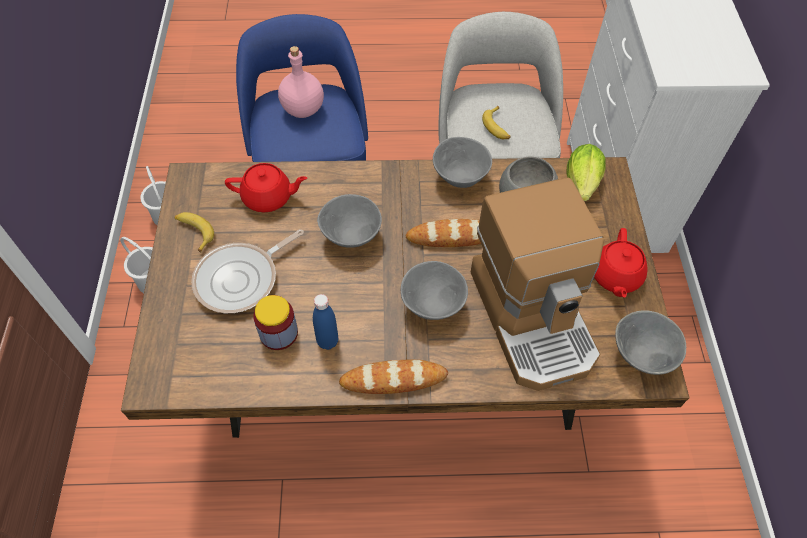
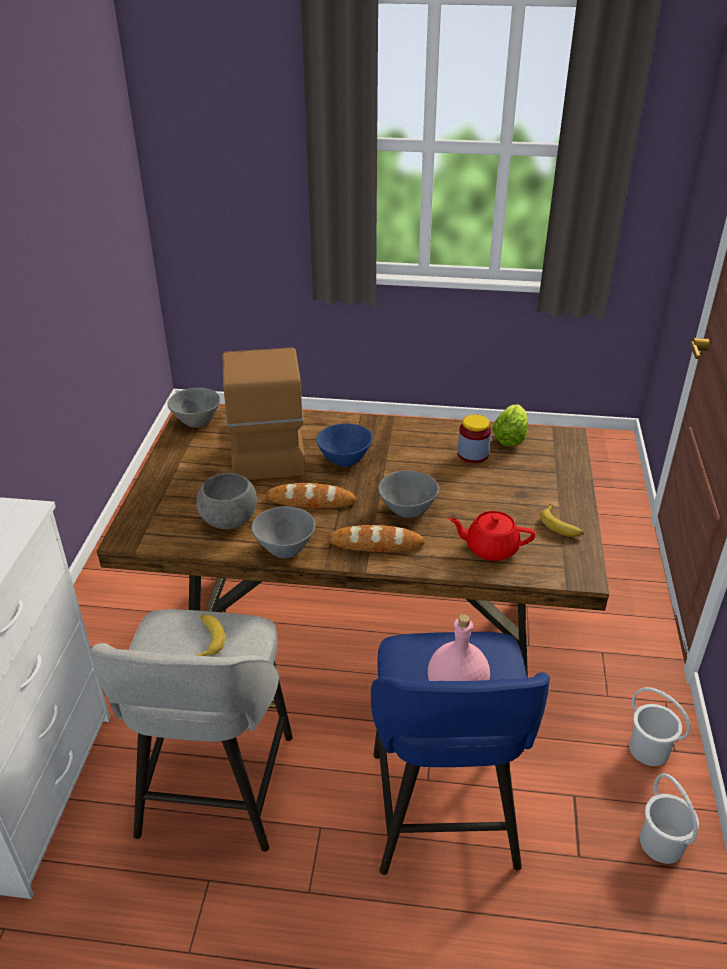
camera: 170 degrees left, 20 degrees down
frying pan [191,229,304,313] -> none
blue bottle [313,294,338,350] -> none
bread [339,360,448,394] -> bread moved to [327,525,425,552]
grey bowl [401,261,468,320] -> blue bowl [316,423,372,466]
lettuce [567,144,606,201] -> lettuce moved to [492,404,528,446]
red teapot [594,228,648,298] -> none

